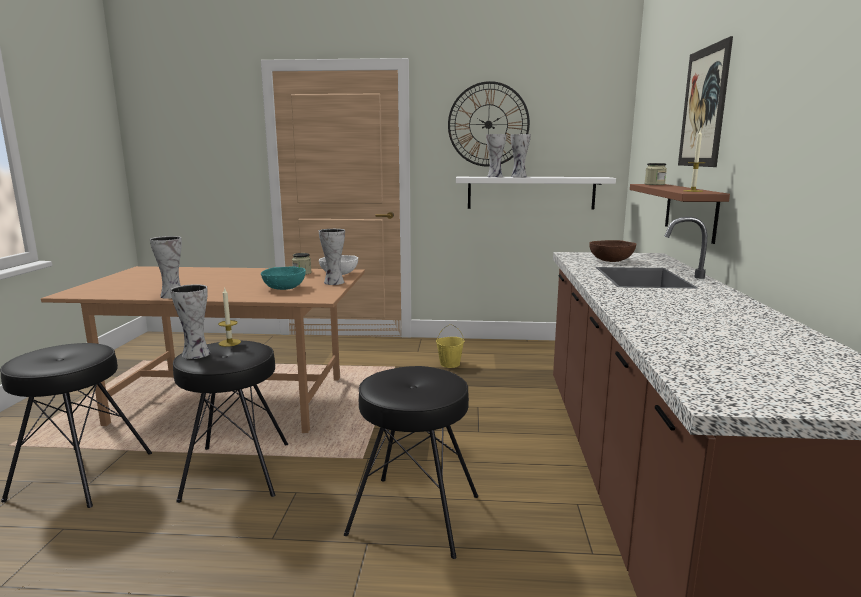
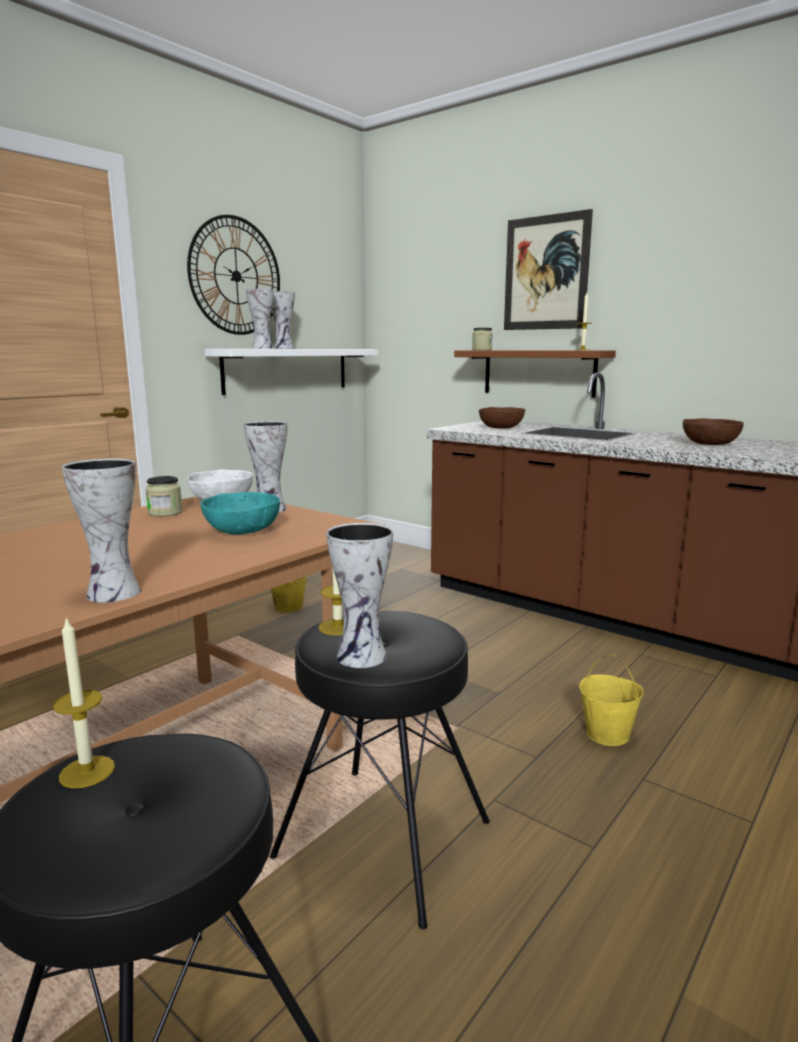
camera: 55 degrees left, 0 degrees up
black stool [344,366,478,559] -> yellow bucket [579,655,644,746]
none -> candle [53,617,115,788]
none -> brown bowl [683,418,744,445]

